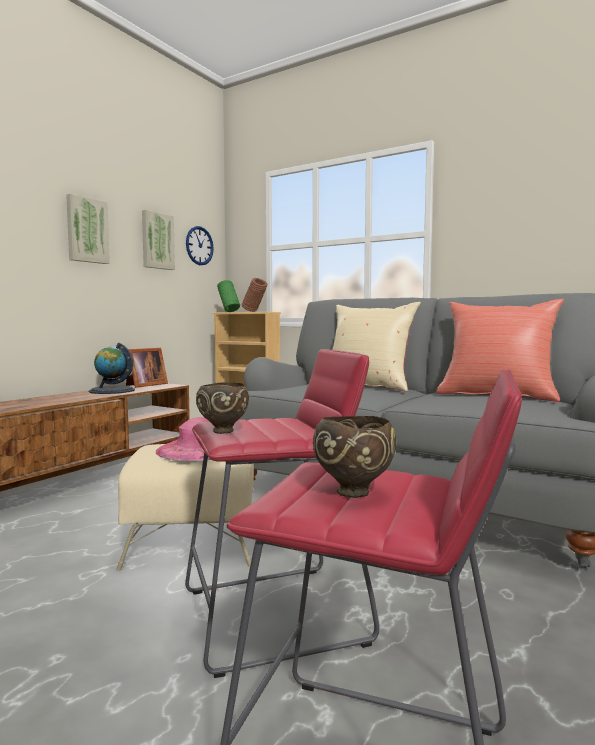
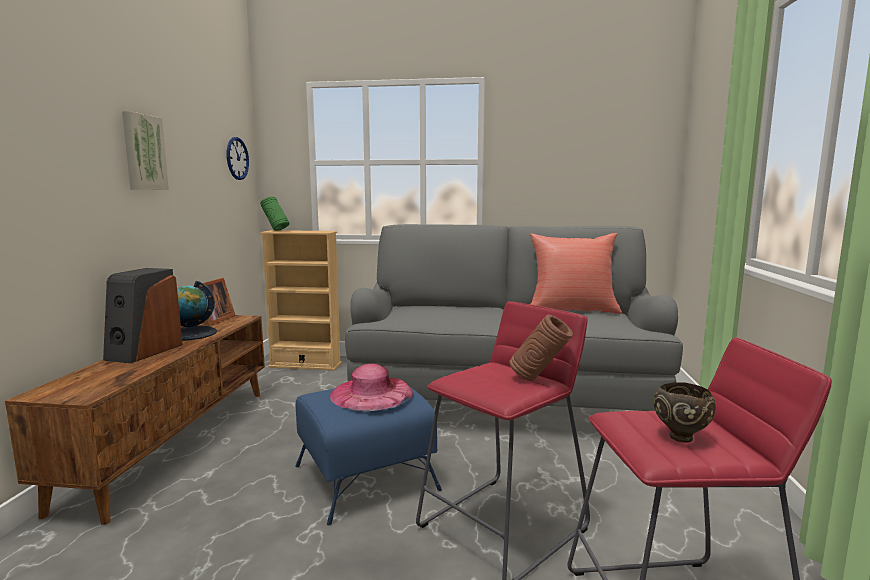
camera: 25 degrees left, 5 degrees up
beige ottoman [116,444,254,571] -> blue ottoman [295,386,442,525]
picture [142,210,175,270] -> none
brown bowl [196,382,249,434] -> none
brown vase [241,278,267,312] -> brown vase moved to [509,315,573,381]
beige pillow [332,302,421,392] -> none
none -> speaker [103,268,183,363]

